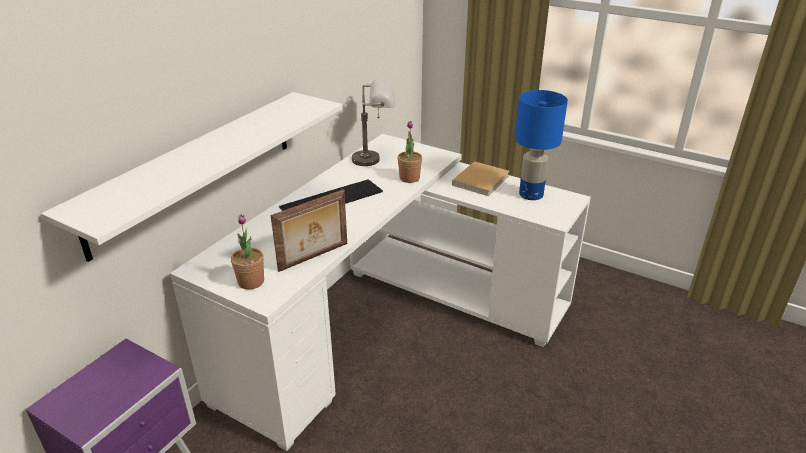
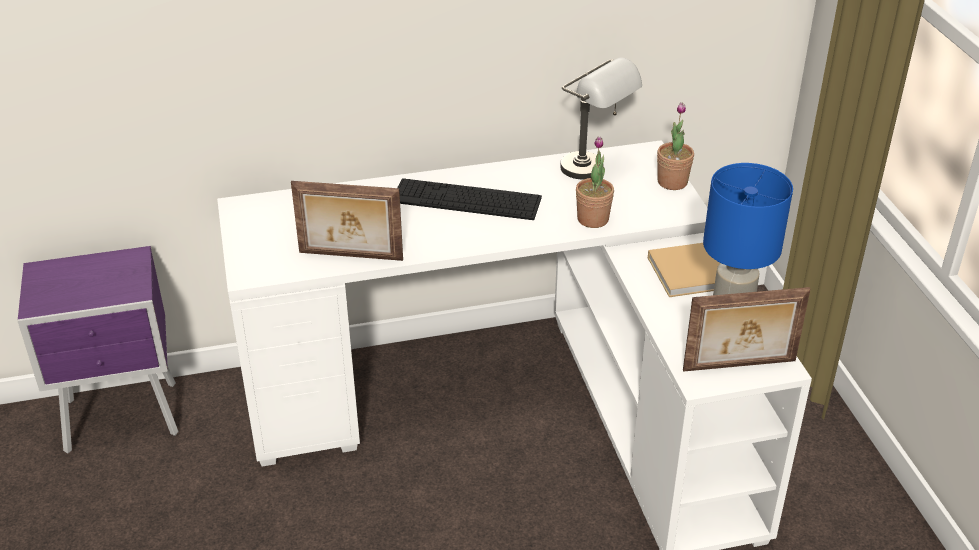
camera: 45 degrees right, 5 degrees up
white shelf [41,92,343,262] -> none
potted plant [231,215,264,290] -> potted plant moved to [657,102,694,190]
none -> picture frame [683,287,811,372]

